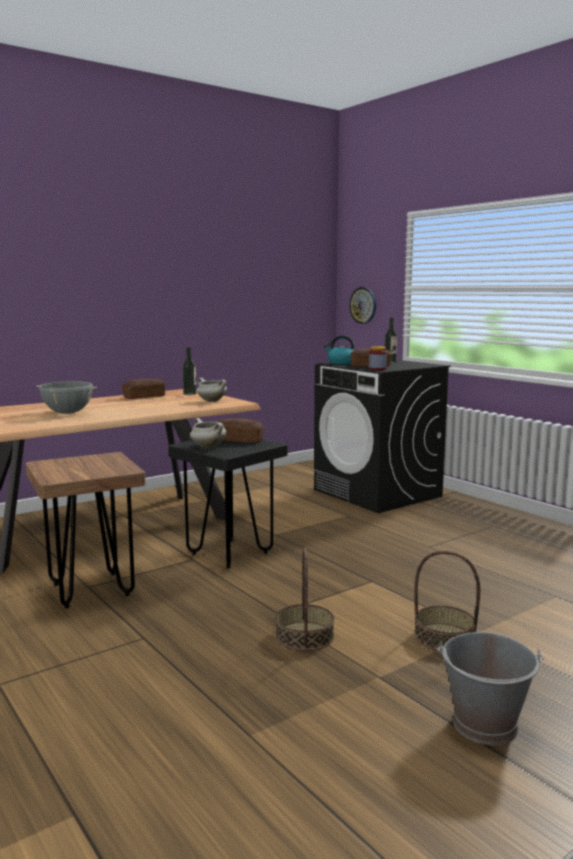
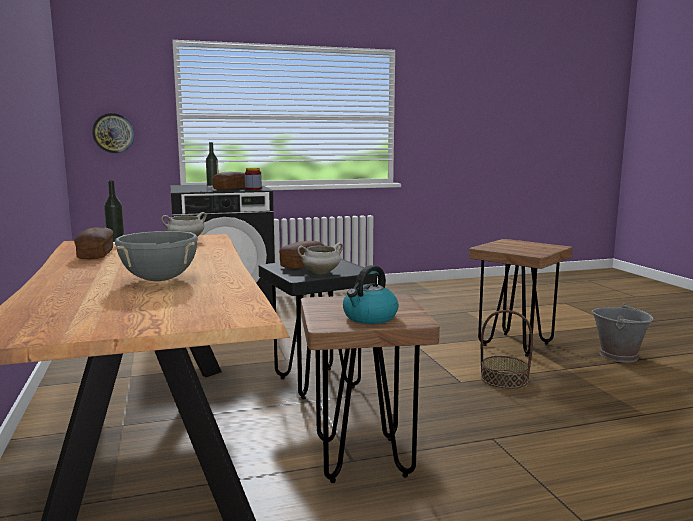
camera: 70 degrees left, 0 degrees up
kettle [324,335,354,364] -> kettle moved to [343,265,399,324]
basket [414,551,480,652] -> brown stool [469,239,573,357]

